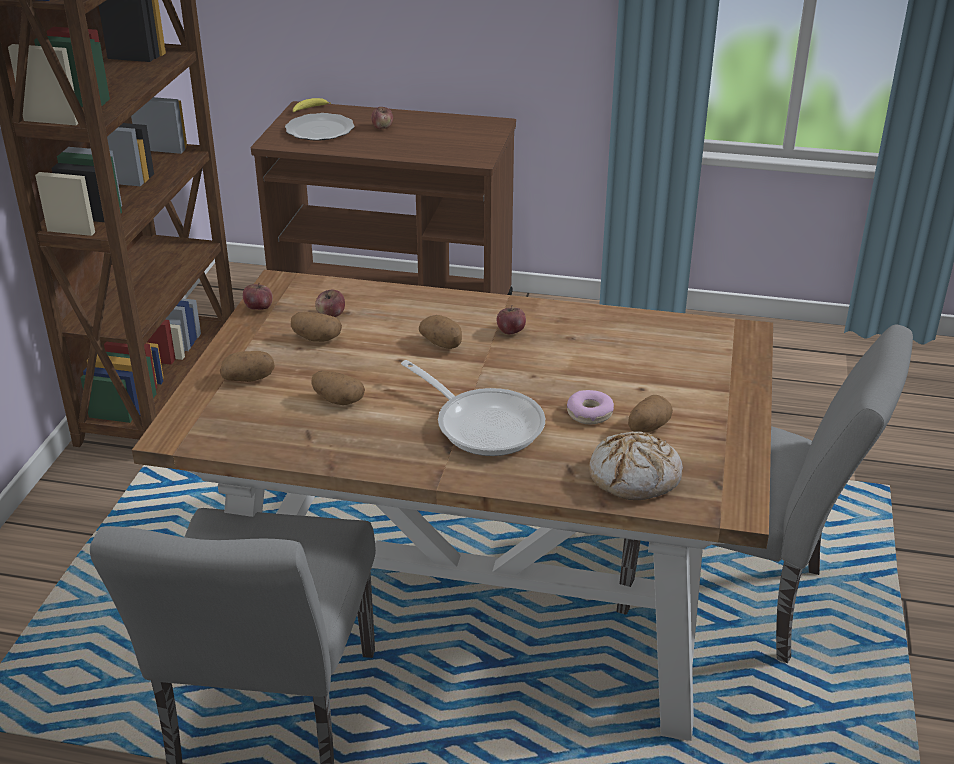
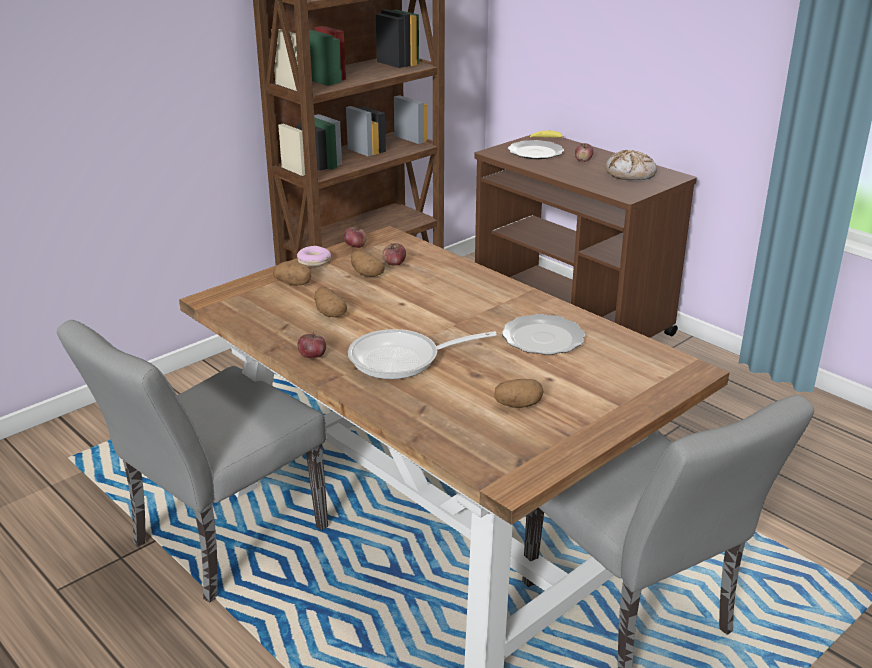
camera: 35 degrees right, 5 degrees down
frying pan [401,360,545,456] -> frying pan turned 90 degrees clockwise [348,329,497,379]
potato [419,315,462,349] -> none
apple [497,305,526,334] -> apple moved to [298,332,326,358]
donut [567,390,614,424] -> donut moved to [297,246,331,267]
bread [589,431,683,500] -> bread moved to [605,150,657,180]
none -> plate [502,314,585,355]

